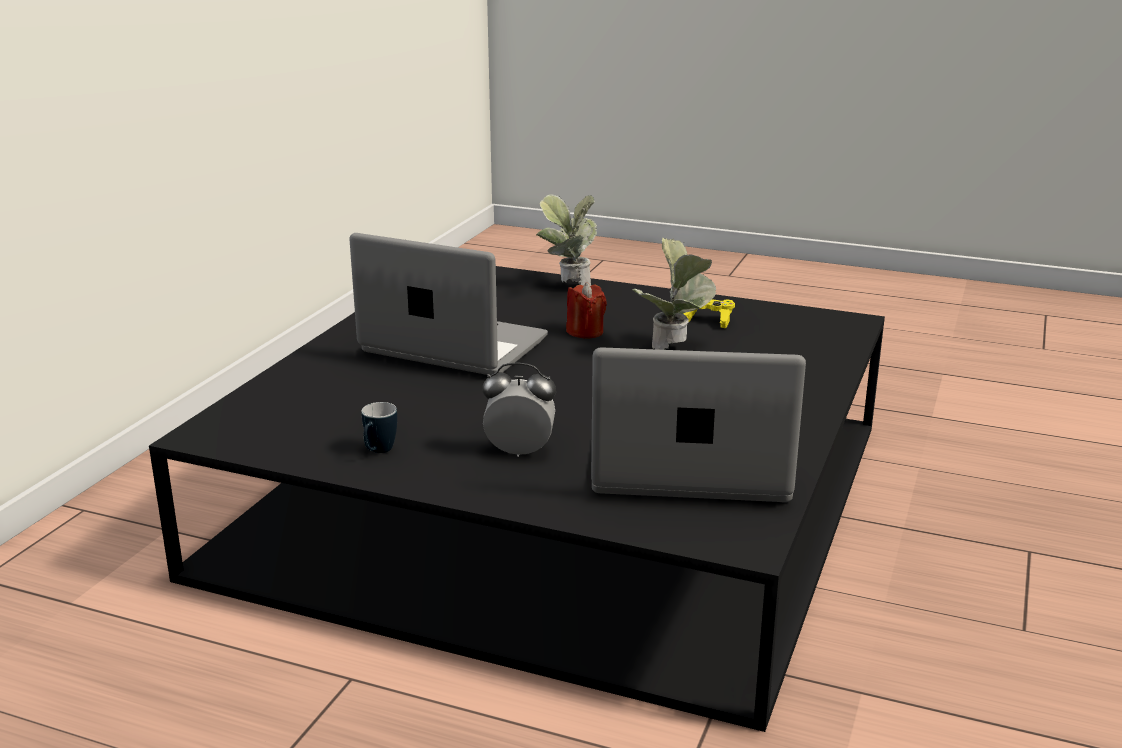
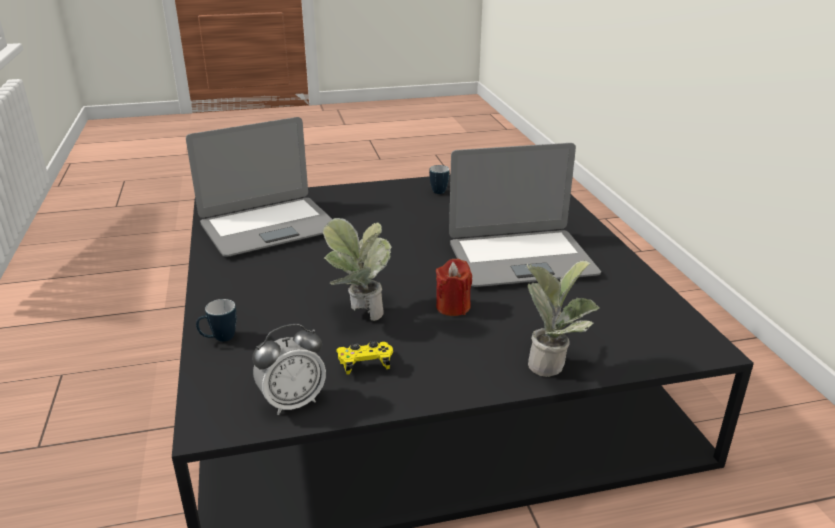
camera: 145 degrees right, 5 degrees up
alarm clock [482,363,556,457] -> alarm clock moved to [252,324,326,415]
none -> mug [196,299,236,342]

